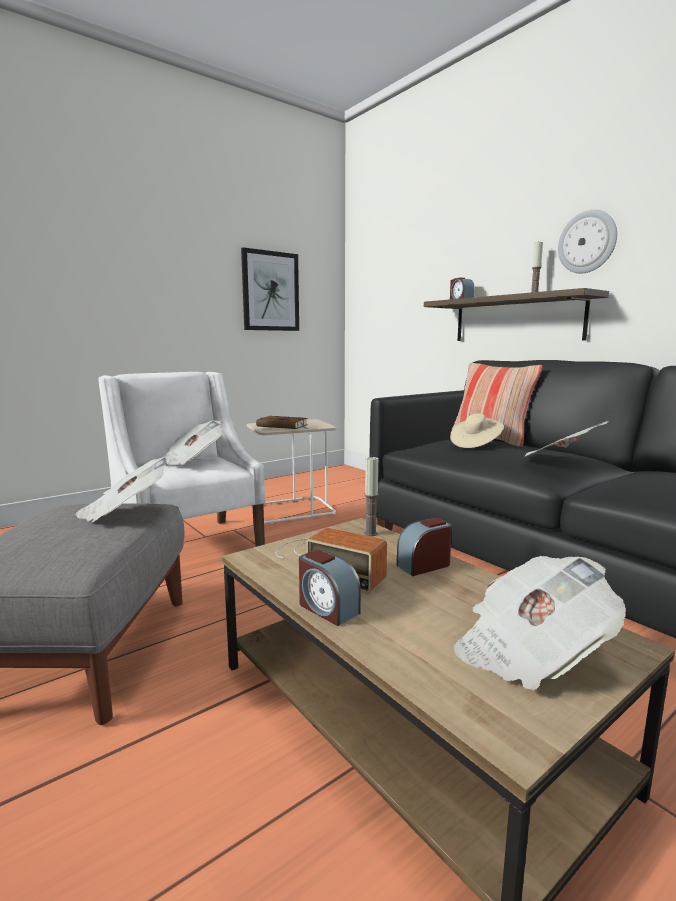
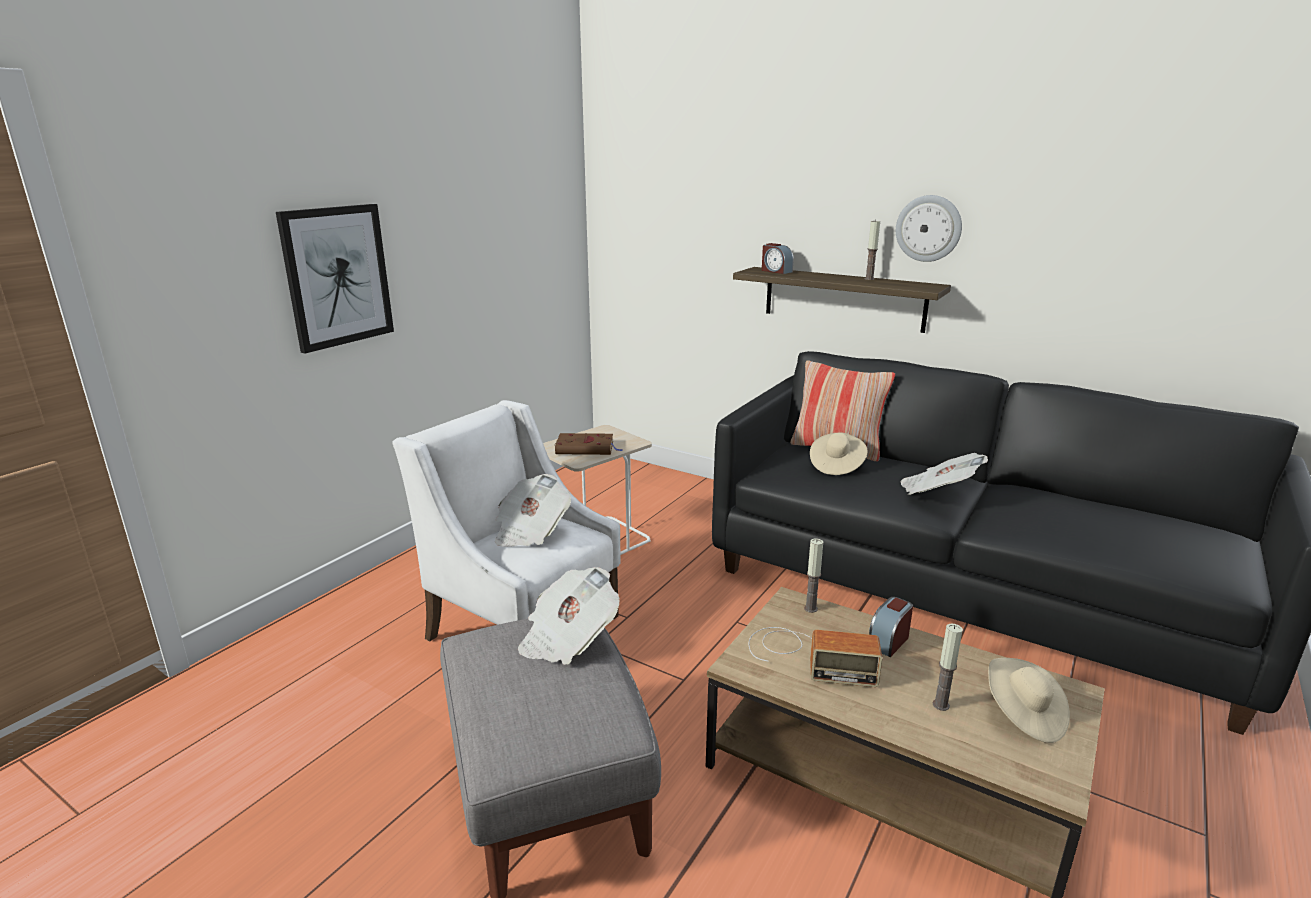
camera: 20 degrees left, 10 degrees up
picture [241,247,299,331] -> picture moved to [276,204,394,353]
alarm clock [299,550,361,626] -> none
newspaper [454,556,626,690] -> beige hat [988,658,1070,743]
none -> candle [933,624,963,711]

